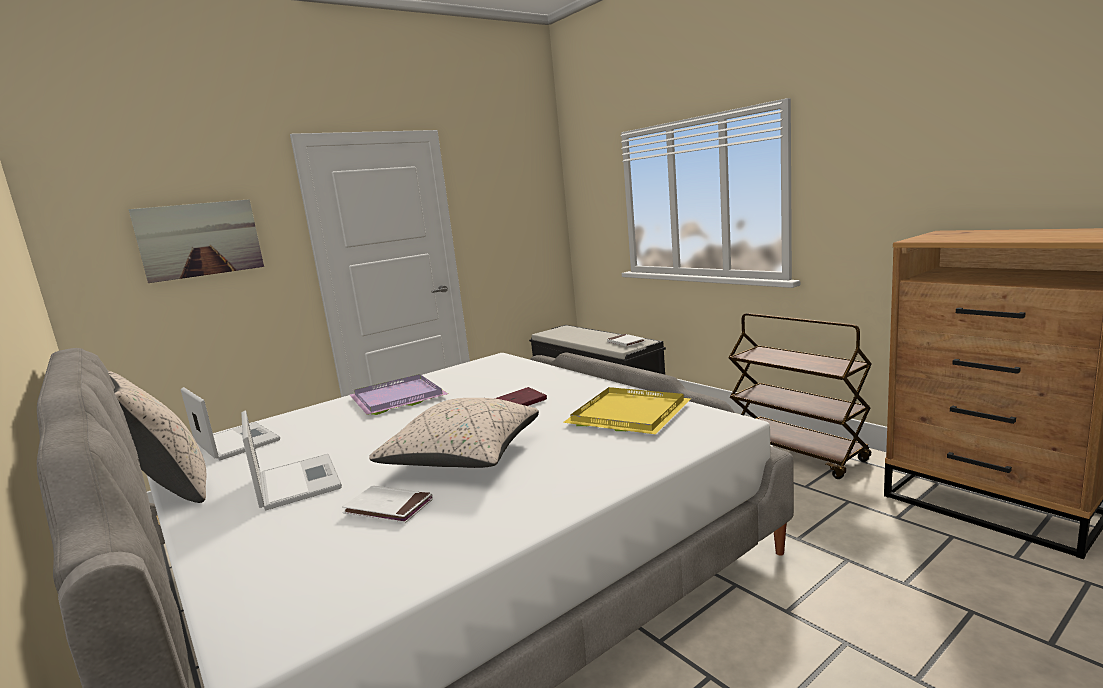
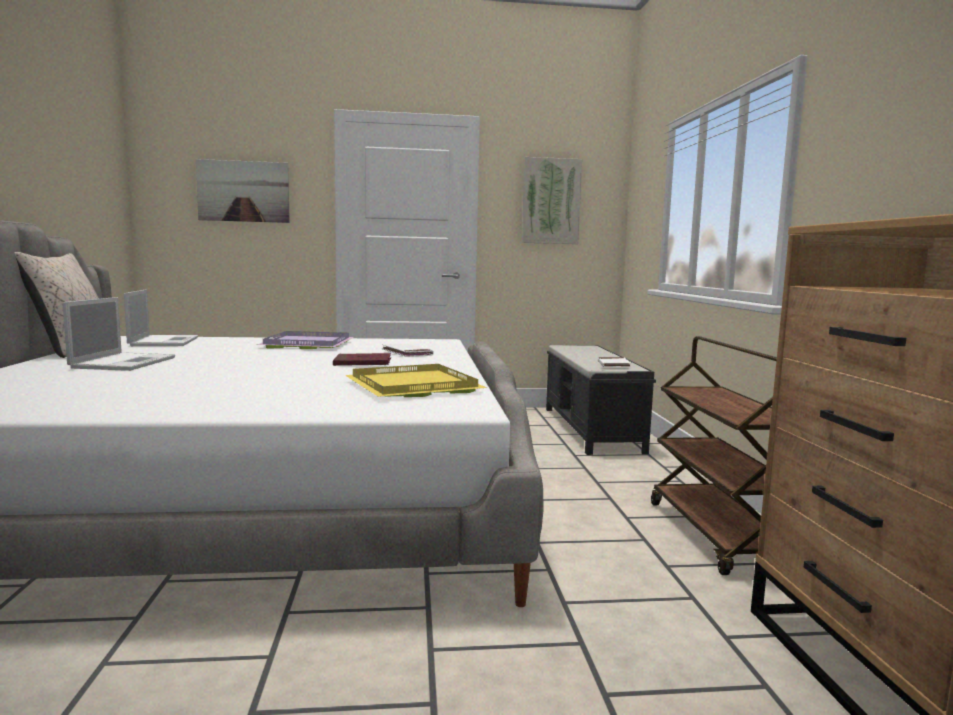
camera: 30 degrees right, 5 degrees down
white book [342,485,433,523] -> white book moved to [382,343,433,357]
beige pillow [369,398,539,468] -> none
none -> picture [522,157,582,244]

